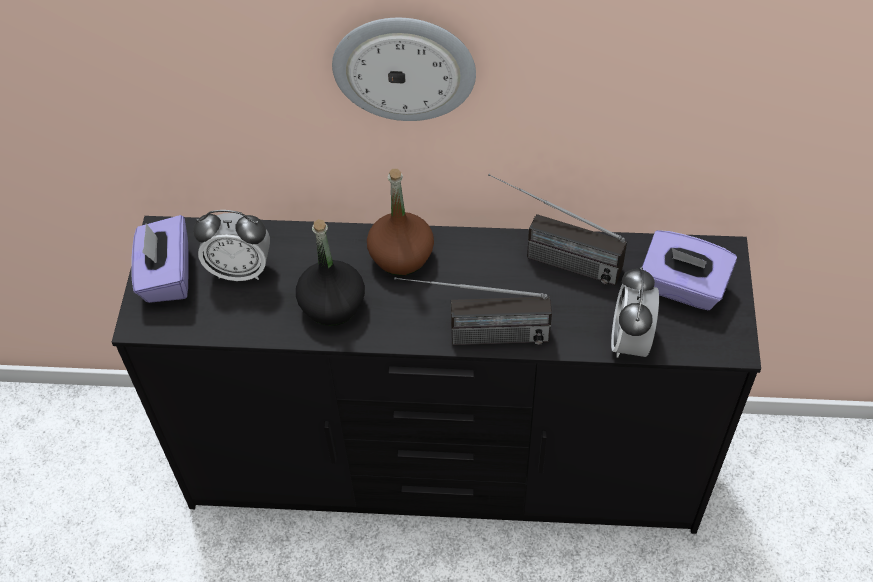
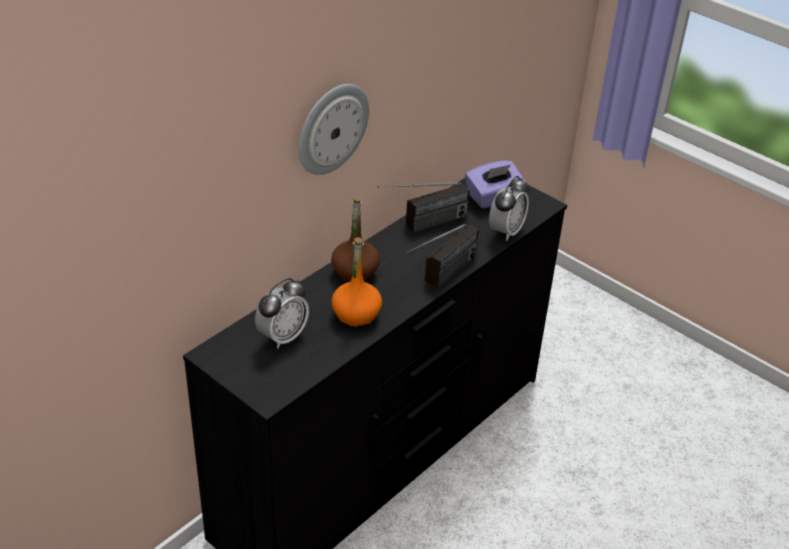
camera: 55 degrees left, 15 degrees down
purple tissue box [131,215,189,303] -> none
black bottle [296,219,365,326] -> orange bottle [331,237,382,328]
alarm clock [611,266,659,358] -> alarm clock turned 105 degrees counterclockwise [489,176,529,241]

